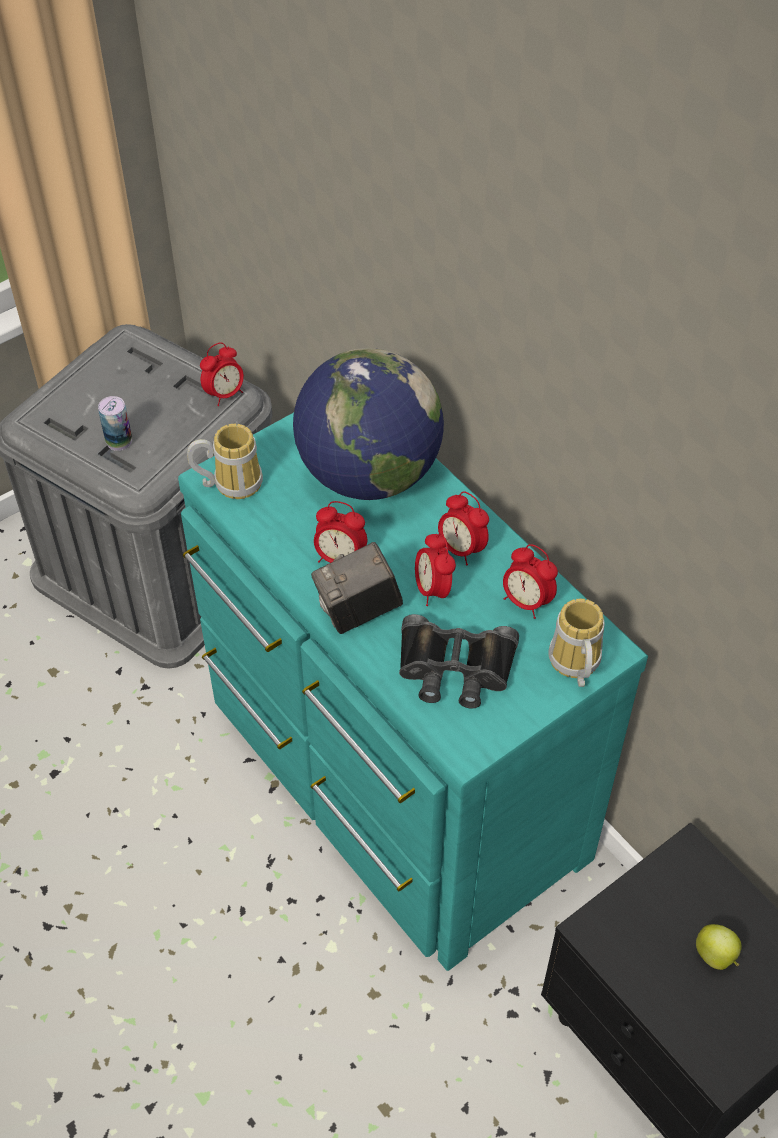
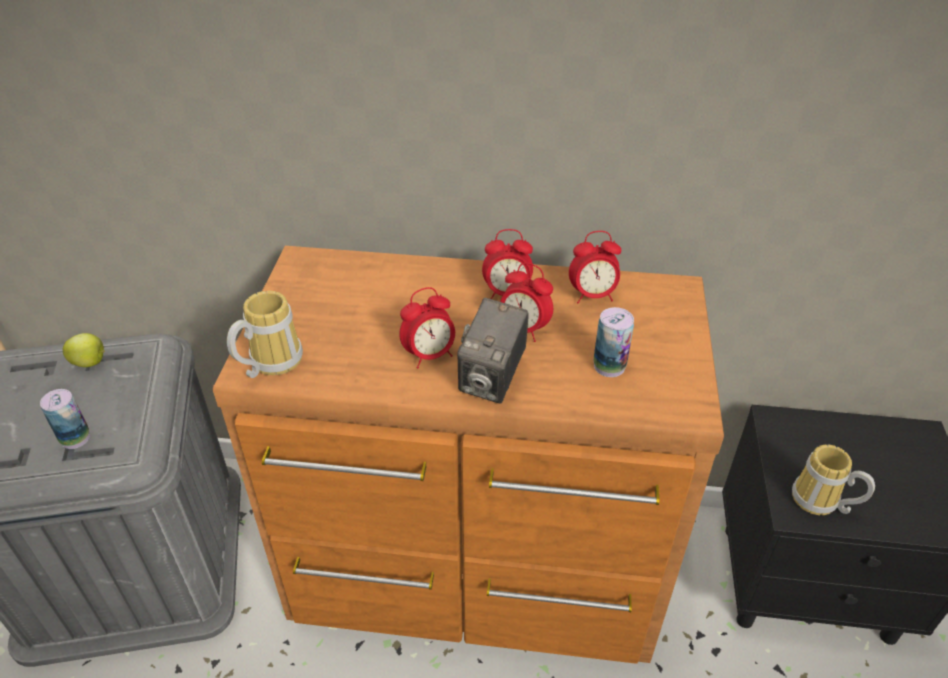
camera: 45 degrees left, 10 degrees down
turquoise dresser [178,413,648,971] -> brown dresser [213,246,724,664]
alarm clock [200,342,244,406] -> none
globe [293,348,444,500] -> none
black binoculars [399,614,519,709] -> can [593,307,634,377]
mug [548,599,604,687] -> mug moved to [792,444,875,515]
apple [696,924,742,970] -> apple moved to [63,333,105,367]

